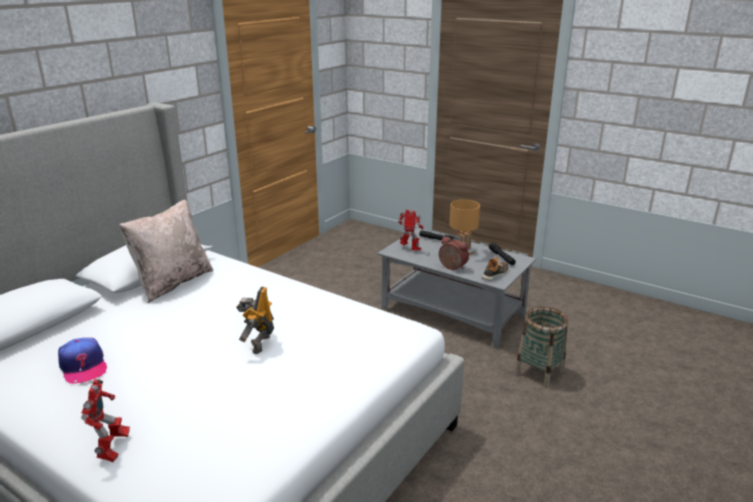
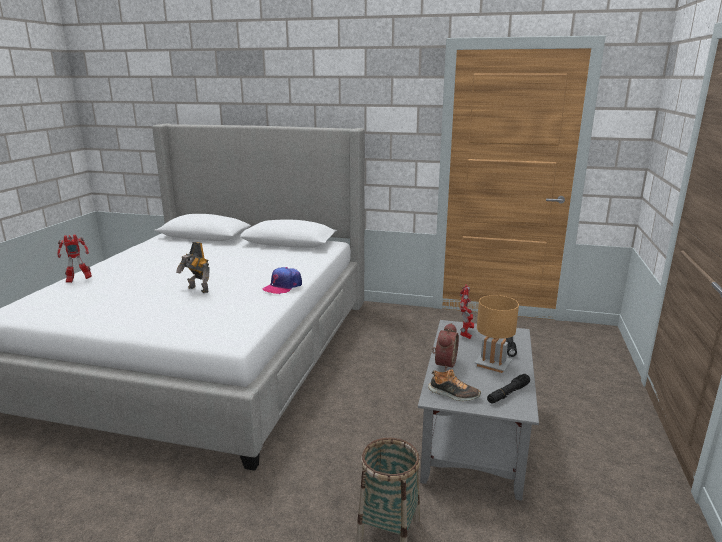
camera: 70 degrees right, 5 degrees down
cap [58,338,107,384] -> cap moved to [263,267,302,295]
beige pillow [119,200,213,303] -> none
toy robot [236,286,274,354] -> toy robot turned 135 degrees counterclockwise [176,242,210,293]

